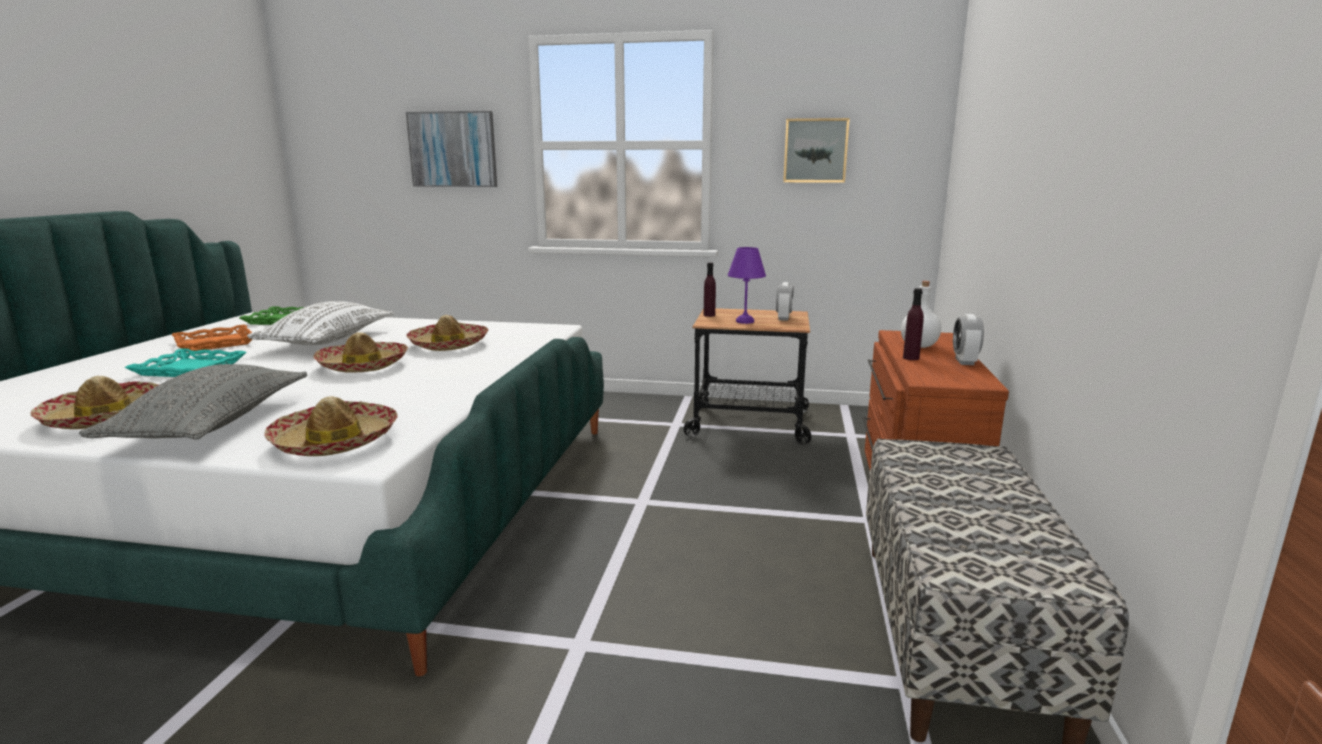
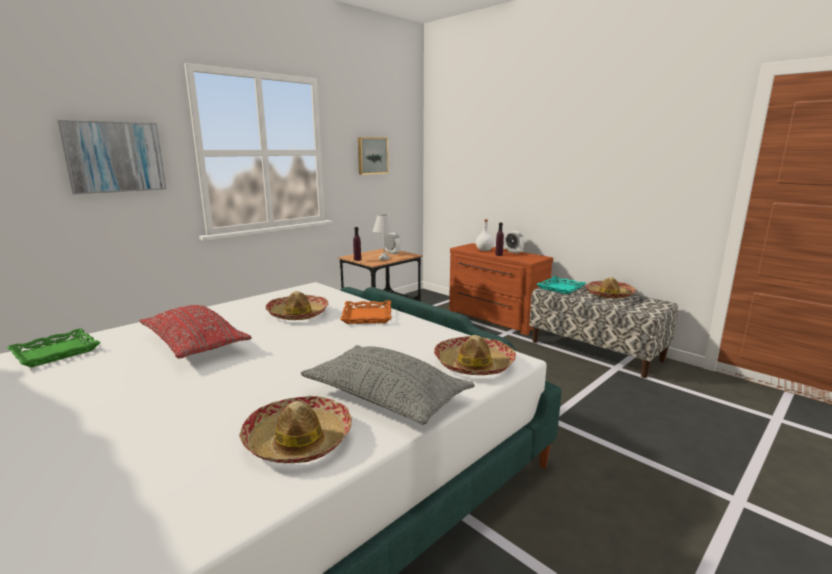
camera: 55 degrees left, 0 degrees up
turquoise tray [125,348,246,377] -> turquoise tray moved to [537,276,586,294]
orange tray [172,325,253,352] -> orange tray moved to [340,301,391,324]
white pillow [247,301,394,345] -> red pillow [139,305,252,358]
hat [313,332,408,373] -> hat moved to [586,277,636,299]
purple table lamp [728,247,766,324] -> white table lamp [373,214,395,260]

